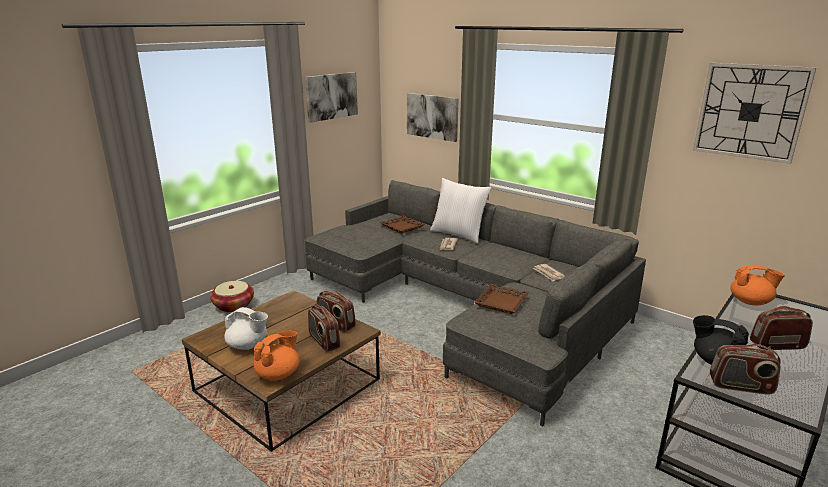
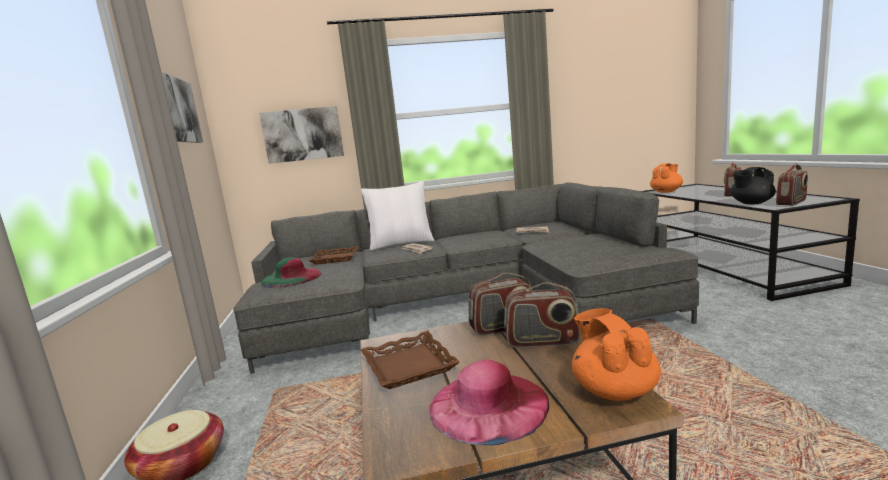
camera: 50 degrees left, 10 degrees down
white teapot [224,307,268,350] -> pink hat [429,359,549,445]
brown tray [474,284,529,314] -> brown tray moved to [361,331,460,389]
wall clock [693,63,816,164] -> none
none -> green hat [261,257,322,288]

